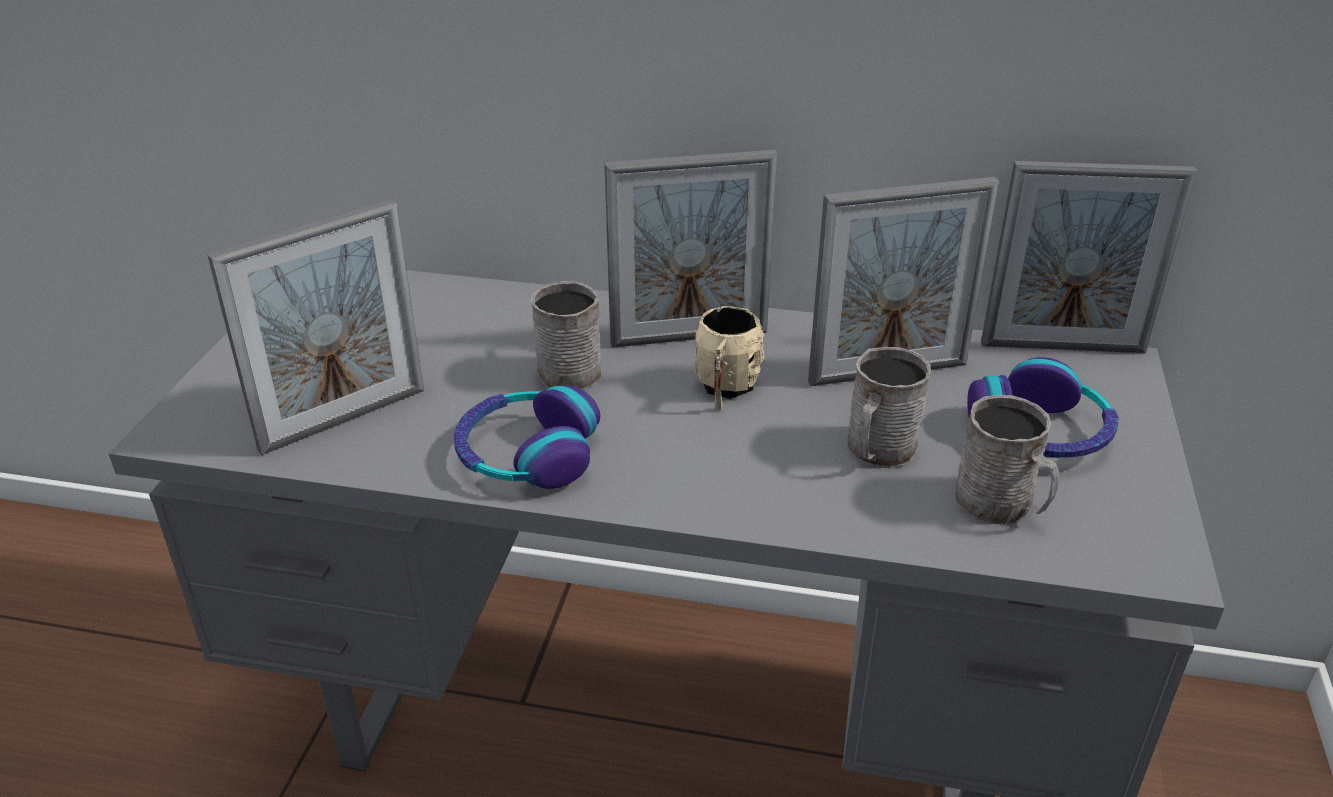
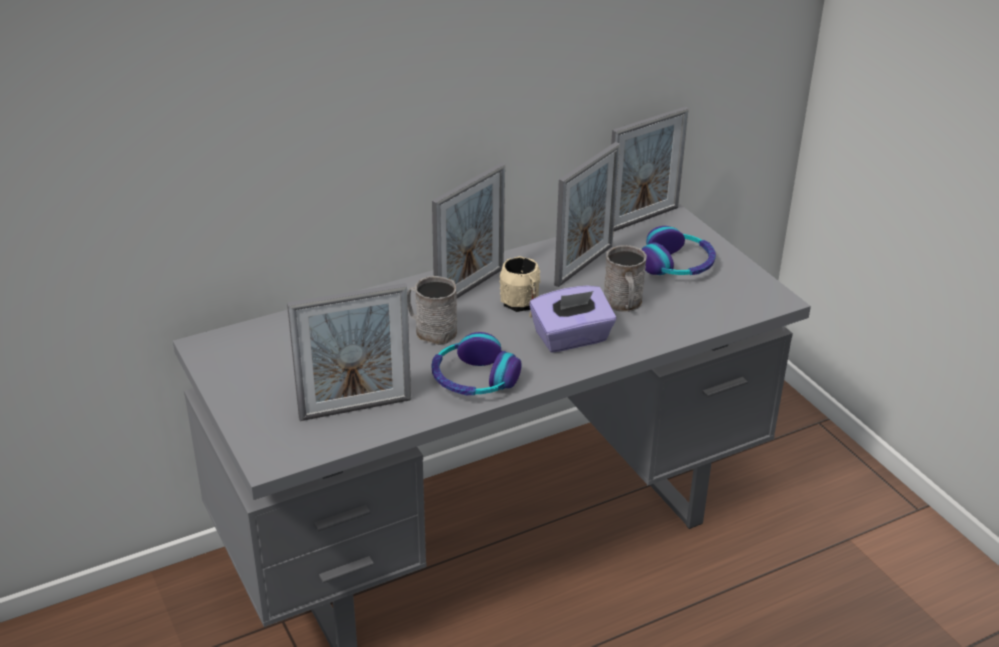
camera: 40 degrees left, 0 degrees up
picture frame [207,199,424,455] -> picture frame turned 60 degrees clockwise [287,283,411,421]
grey mug [955,395,1059,525] -> none
none -> purple tissue box [529,286,616,353]

